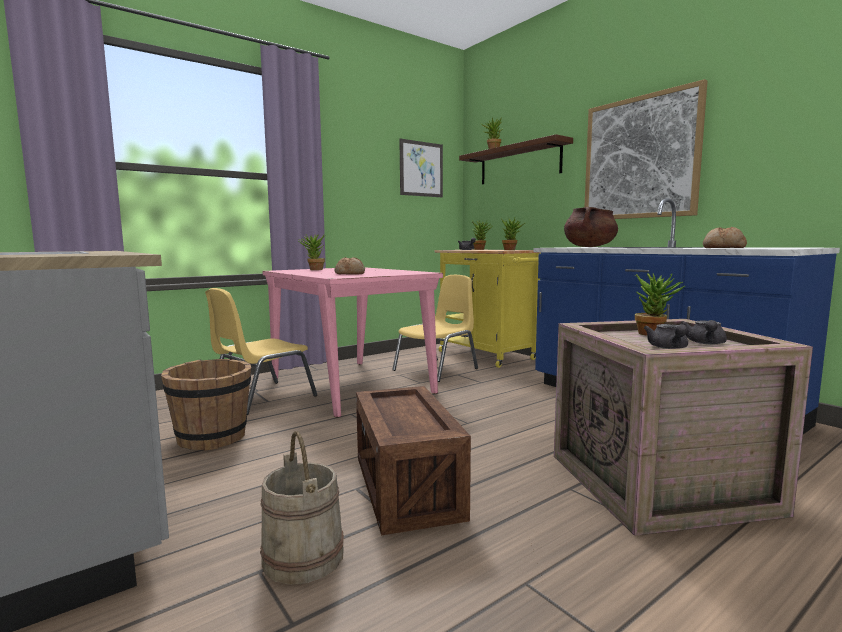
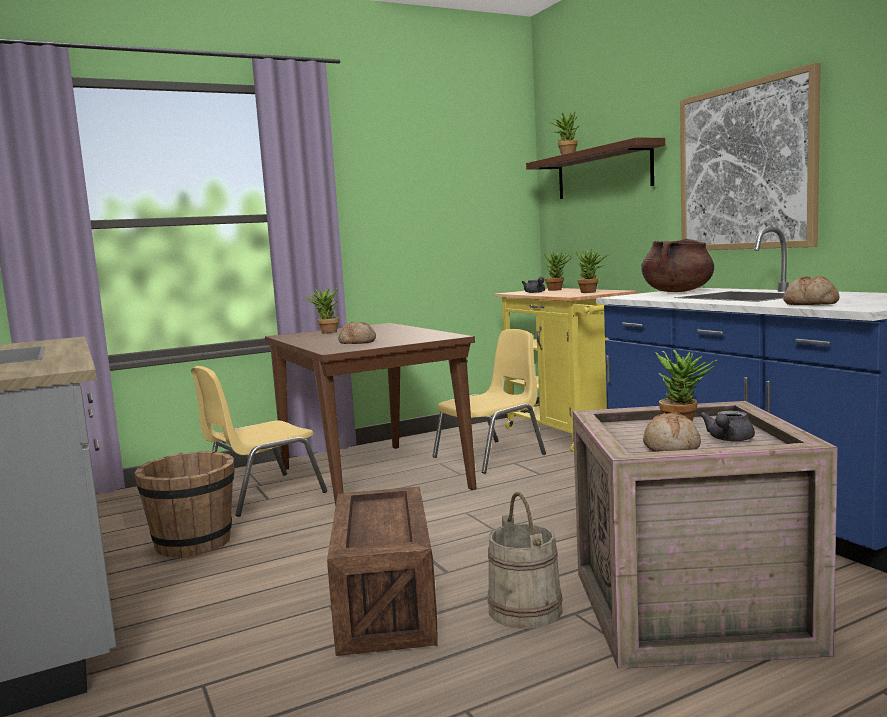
camera: 10 degrees right, 0 degrees up
beige bucket [260,431,344,585] -> beige bucket moved to [487,492,563,629]
pink dining table [263,267,443,417] -> brown dining table [265,323,476,507]
picture [399,139,443,197] -> none
grey teapot [644,324,688,349] -> bread [643,412,701,452]

